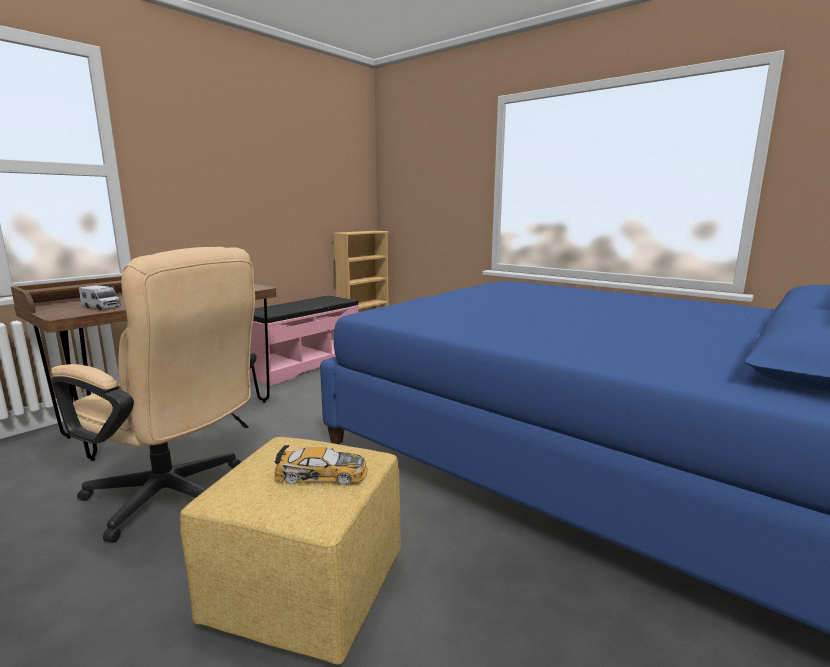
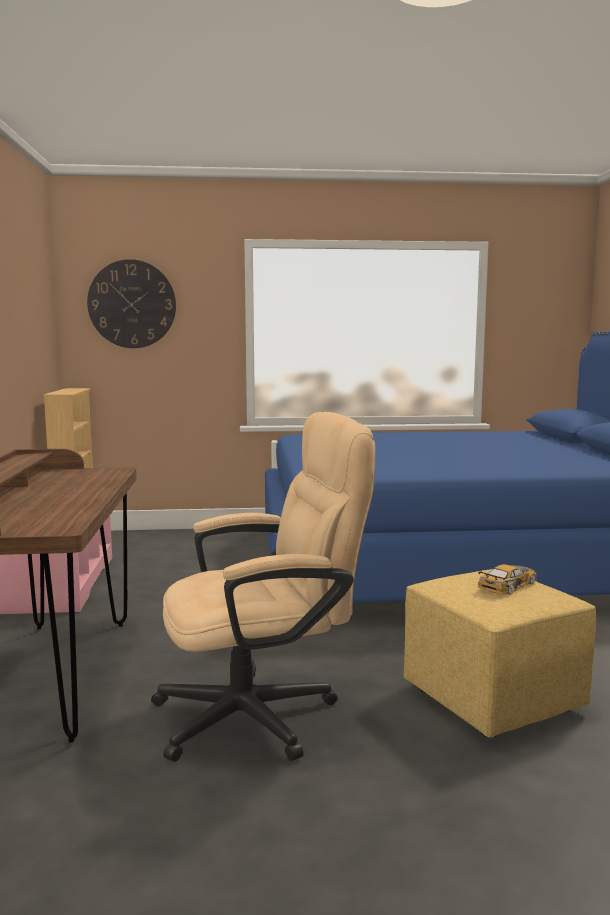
camera: 45 degrees left, 5 degrees down
toy truck [79,285,121,310] -> none
none -> wall clock [87,259,176,348]

